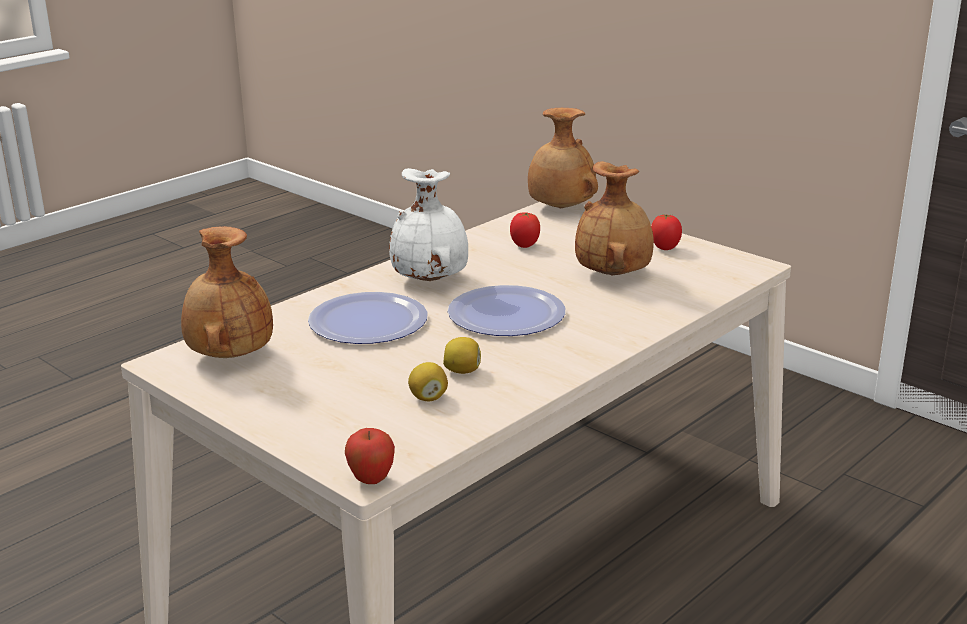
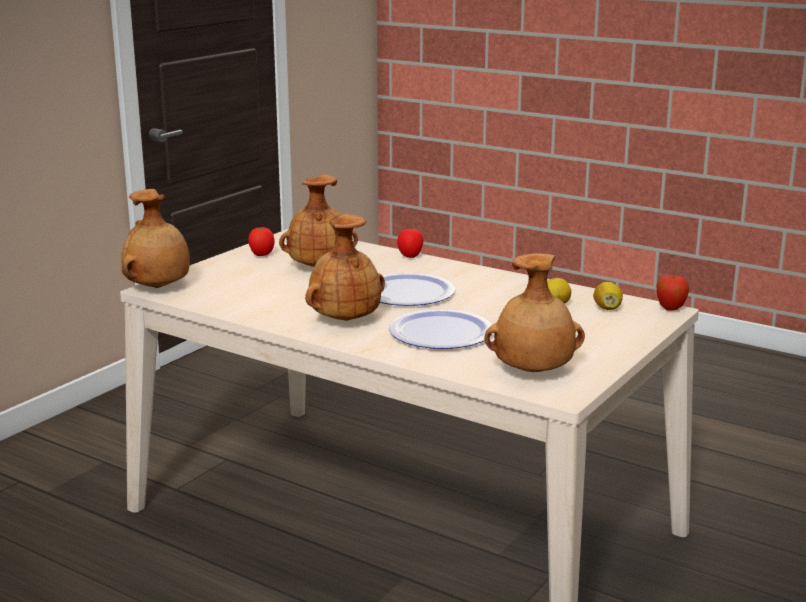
camera: 100 degrees left, 5 degrees down
white vase [389,168,468,281] -> brown vase [305,214,385,321]
lemon [443,337,481,374] -> lemon moved to [593,282,623,310]
tomato [510,212,540,248] -> tomato moved to [397,228,423,258]

